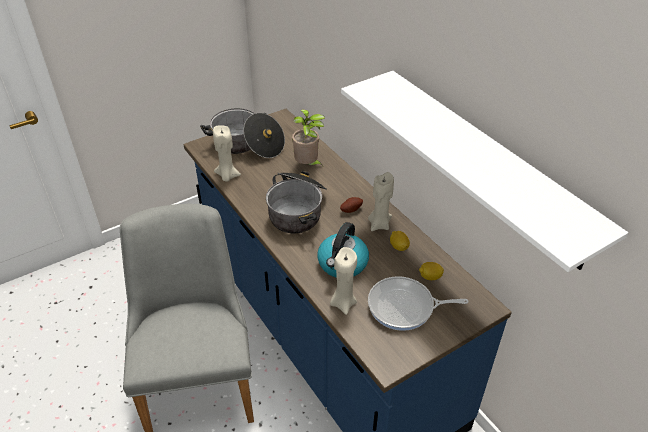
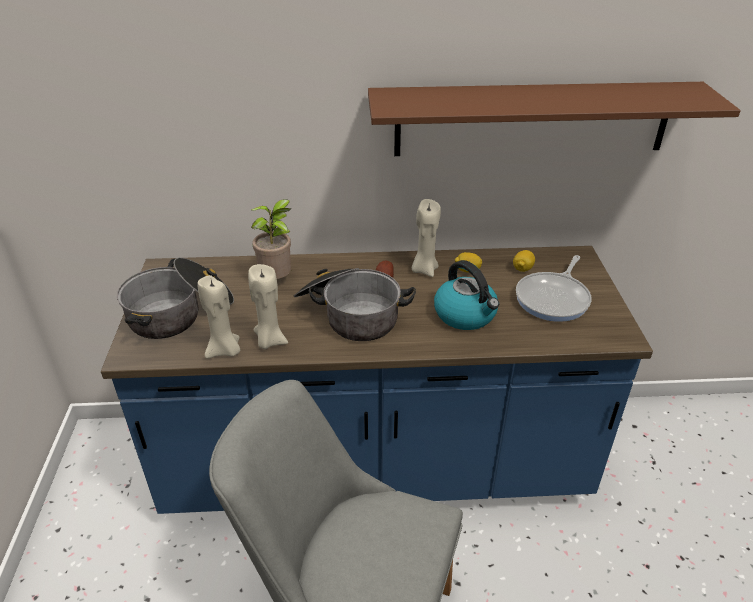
camera: 60 degrees left, 5 degrees down
beige candle [330,247,357,315] -> beige candle moved to [248,264,288,349]
white shelf [341,71,628,272] -> brown shelf [368,82,741,156]

